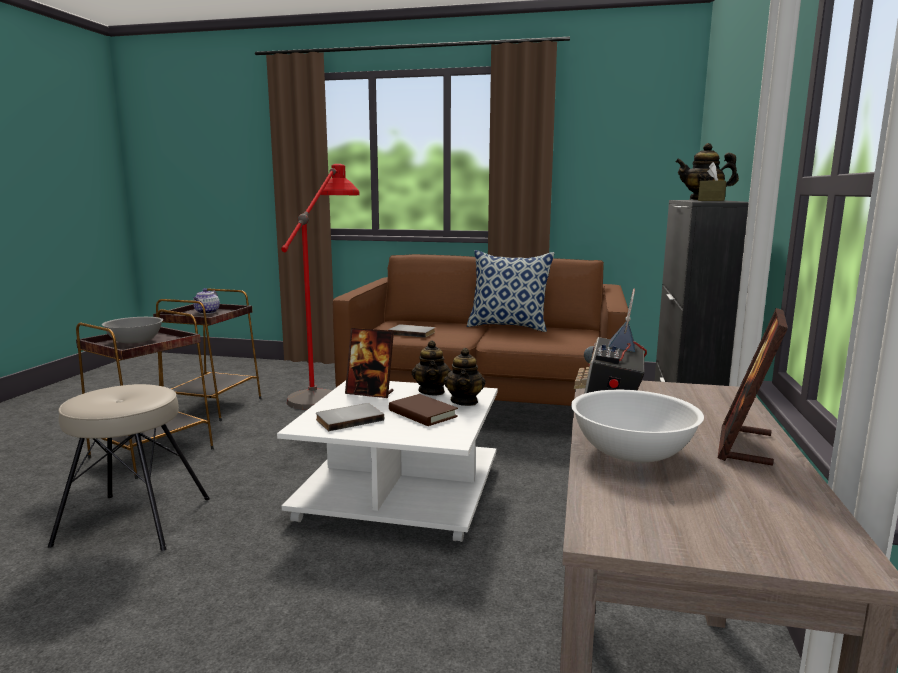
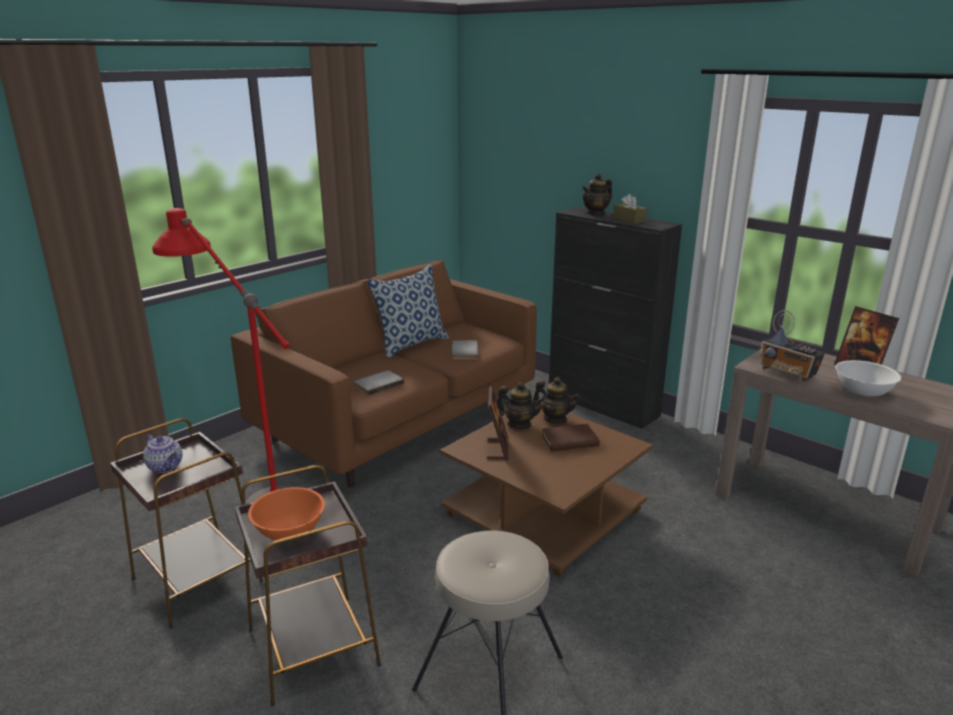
camera: 60 degrees left, 10 degrees up
grey bowl [102,317,163,344] -> orange bowl [248,487,325,540]
white coffee table [277,380,498,542] -> brown coffee table [440,400,653,577]
grey book [316,403,384,431] -> grey book moved to [452,340,478,360]
picture frame [345,328,394,398] -> picture frame turned 45 degrees counterclockwise [487,386,509,461]

